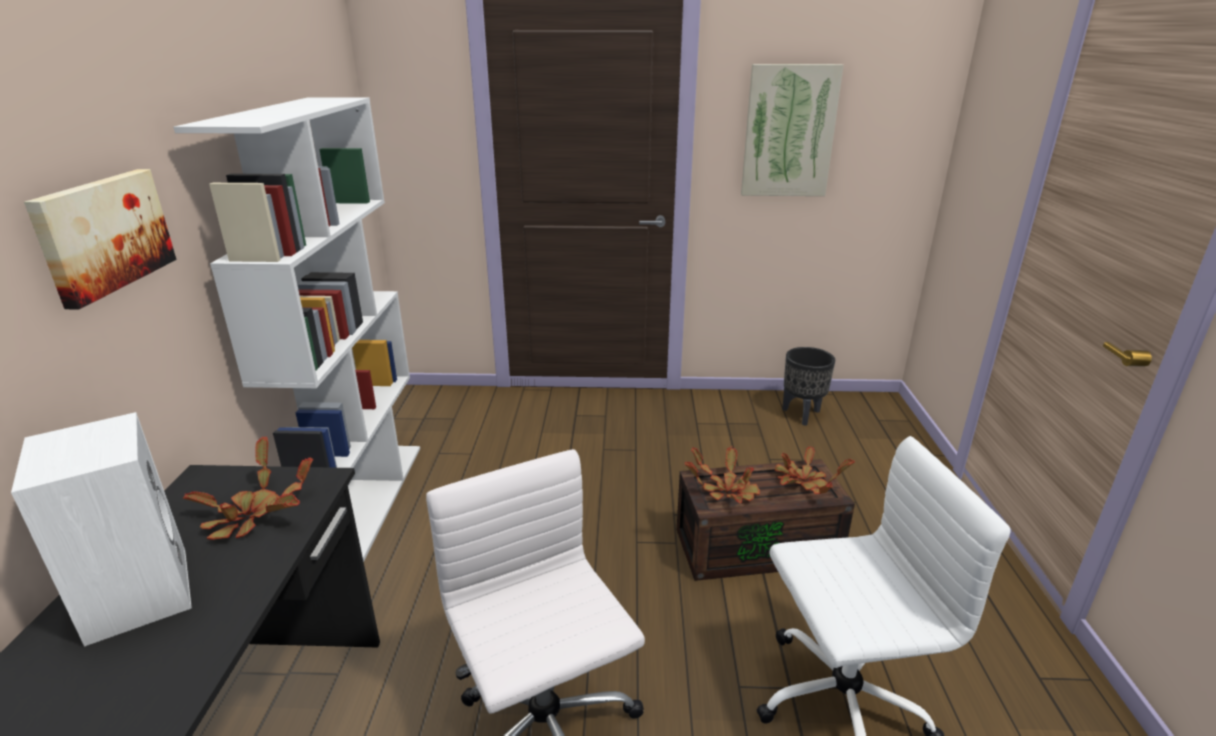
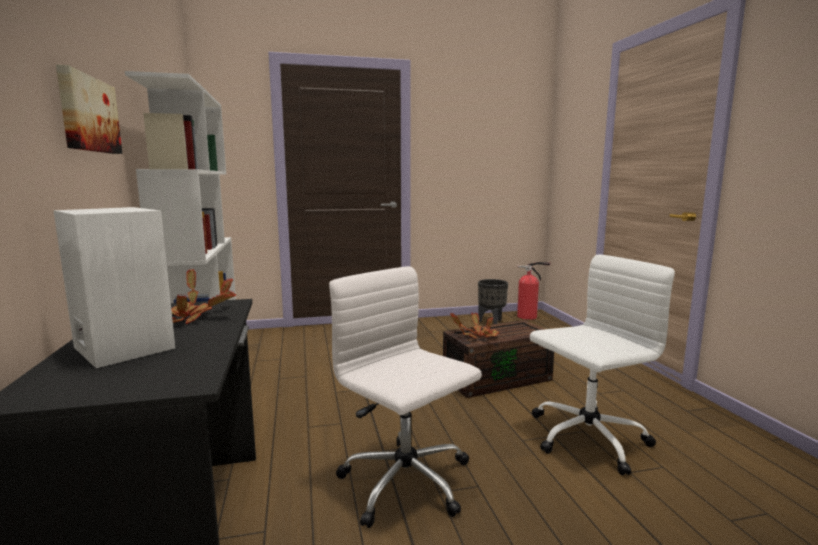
camera: 15 degrees left, 15 degrees down
picture [741,64,844,196] -> none
potted plant [774,447,855,494] -> none
none -> fire extinguisher [517,262,551,320]

